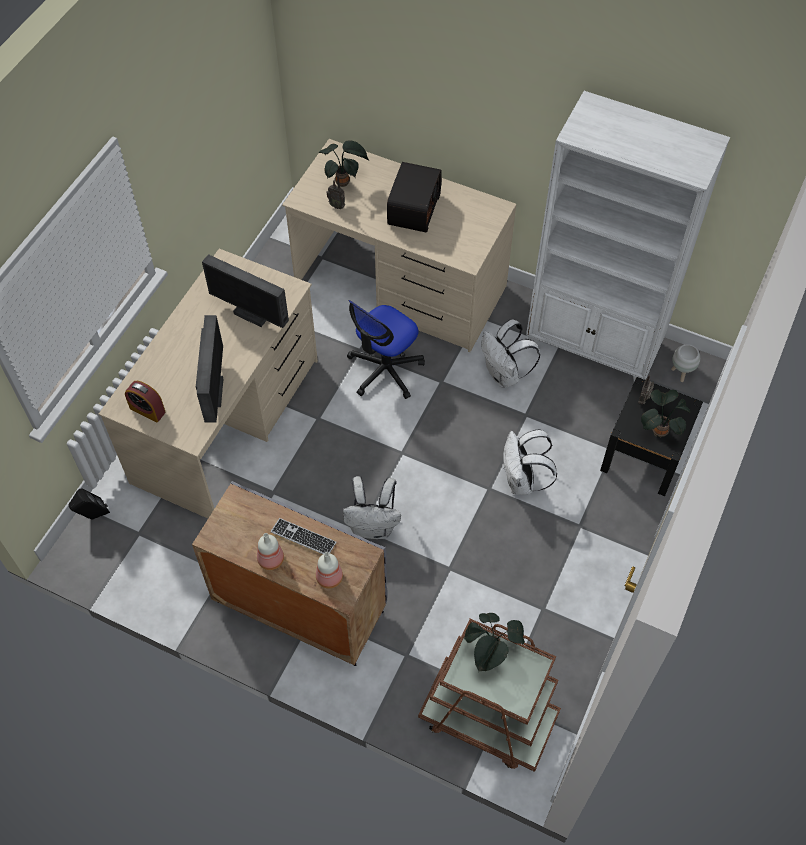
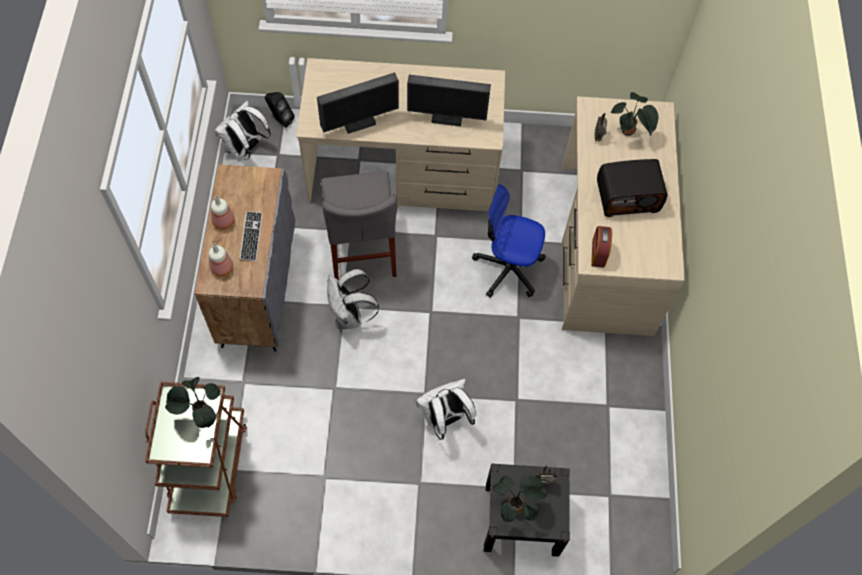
camera: 65 degrees right, 5 degrees up
alarm clock [125,381,166,422] -> alarm clock moved to [591,226,612,268]
monitor [202,254,289,328] -> monitor turned 90 degrees counterclockwise [407,75,491,126]
white backpack [481,319,540,388] -> white backpack moved to [214,101,271,160]
white bookcase [526,91,730,381] -> none
white planter [671,344,700,382] -> none
none -> grey chair [321,171,397,280]

